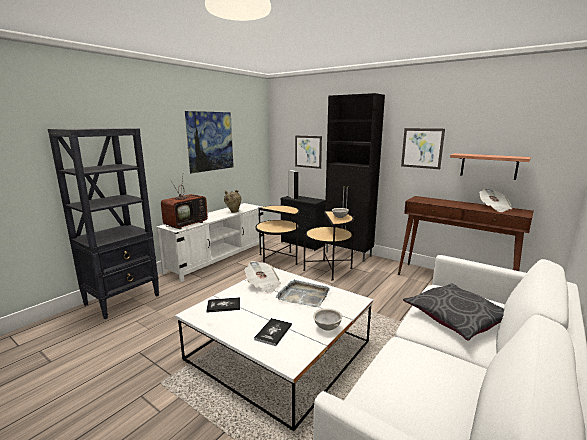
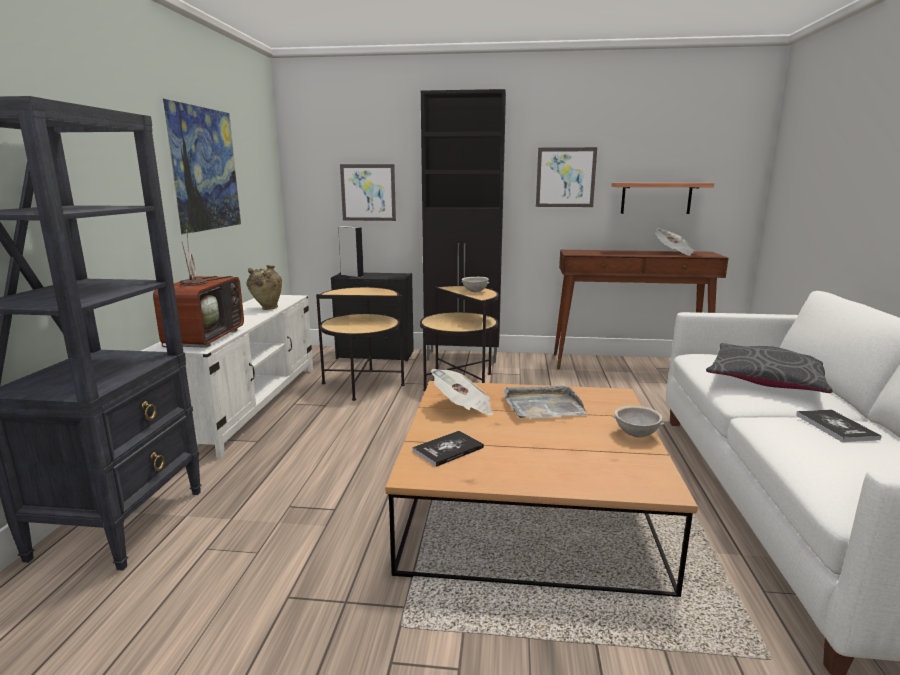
camera: 30 degrees left, 0 degrees up
white coffee table [175,267,373,431] -> brown coffee table [385,381,698,597]
book [254,318,292,346] -> book moved to [796,409,882,442]

